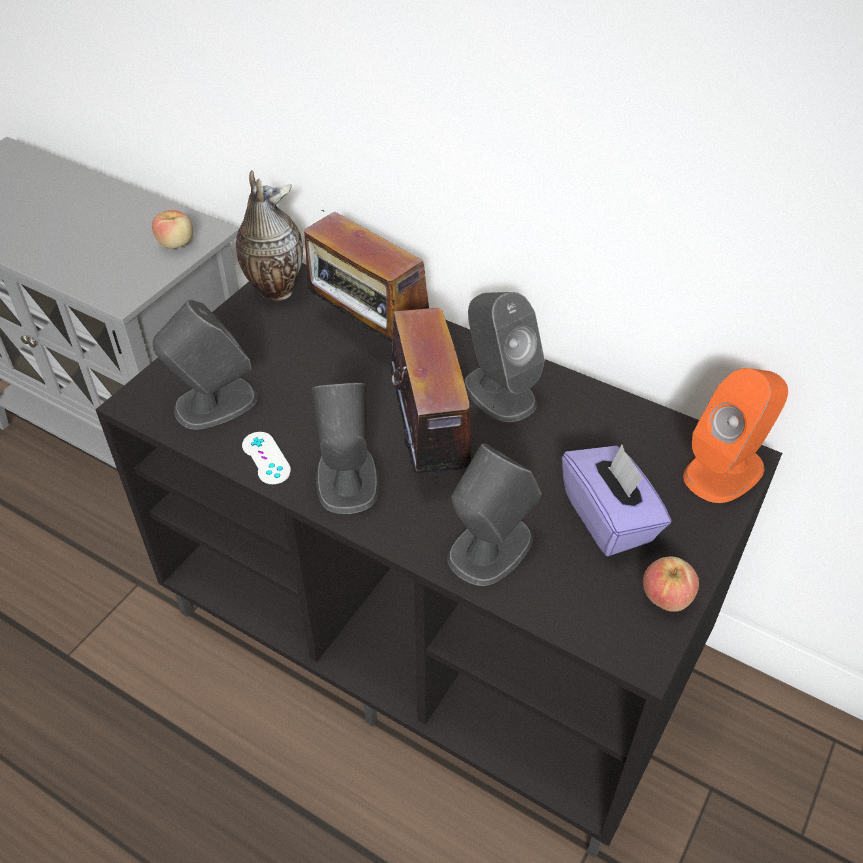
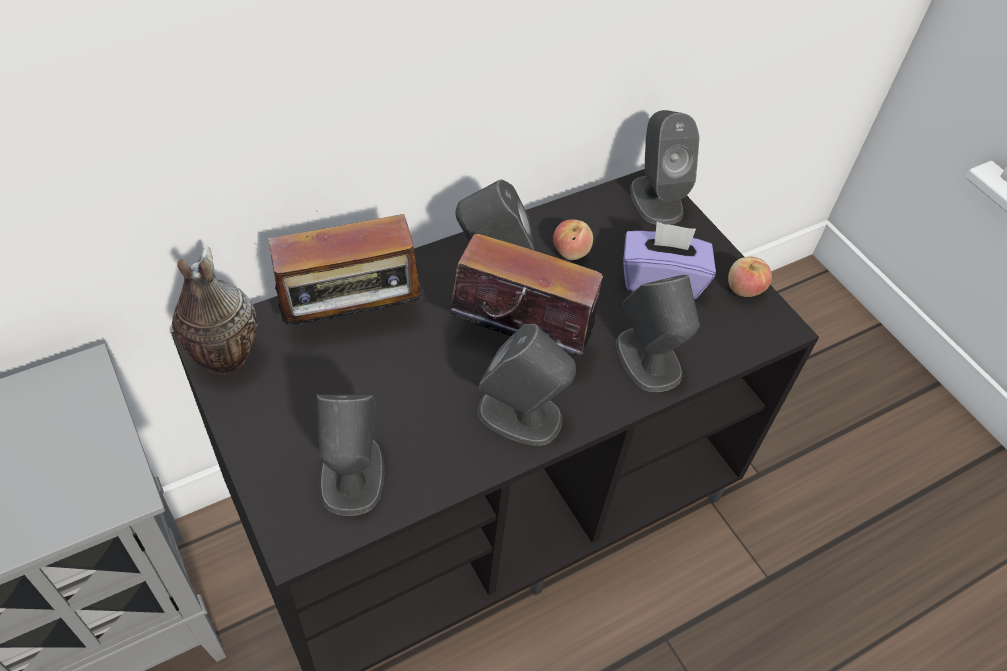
camera: 65 degrees left, 5 degrees up
apple [152,210,193,249] -> apple moved to [553,220,593,260]
white game controller [242,432,291,484] -> none
orange speaker [683,368,788,503] -> grey speaker [630,110,700,225]

